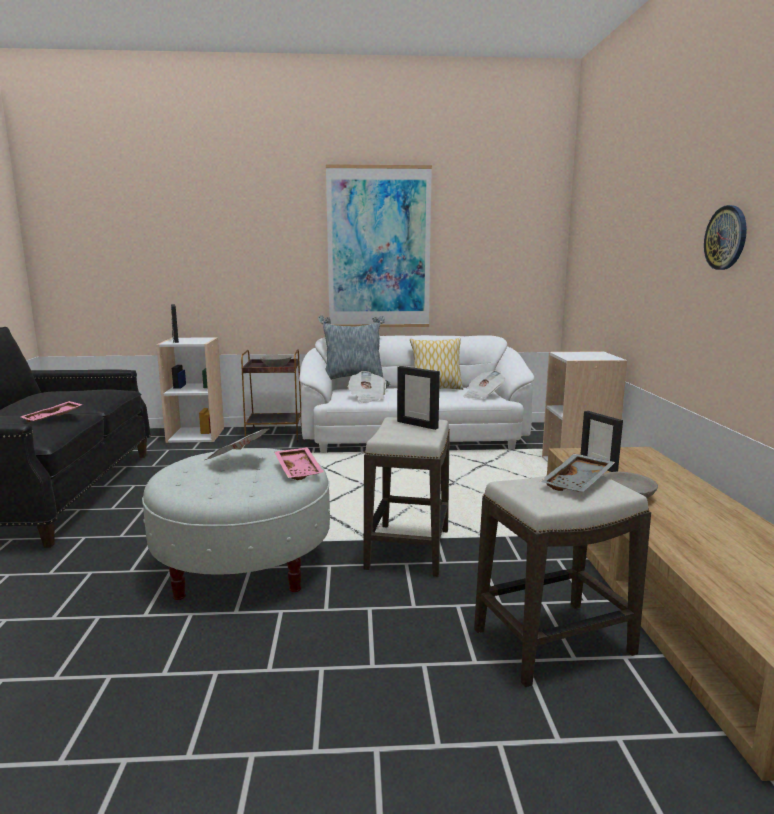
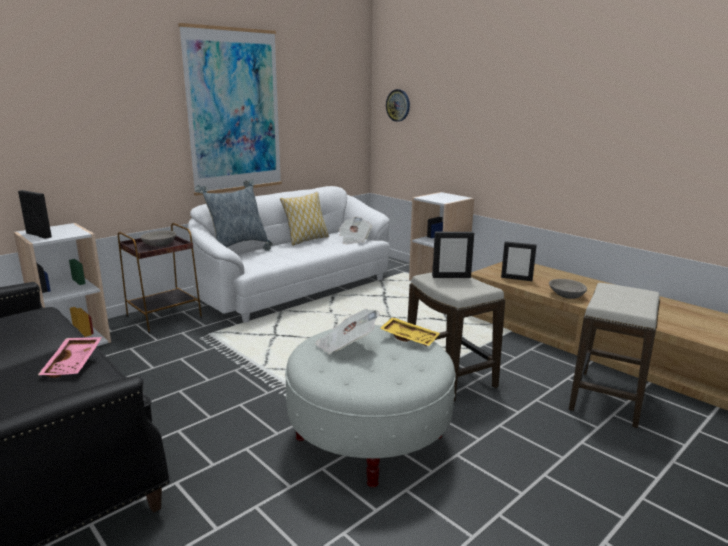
camera: 40 degrees left, 5 degrees up
pink tray [275,447,324,480] -> yellow tray [379,317,440,346]
newspaper [347,371,386,403] -> none
grey tray [540,454,615,492] -> none
wall clock [704,205,747,270] -> wall clock moved to [386,89,410,122]

